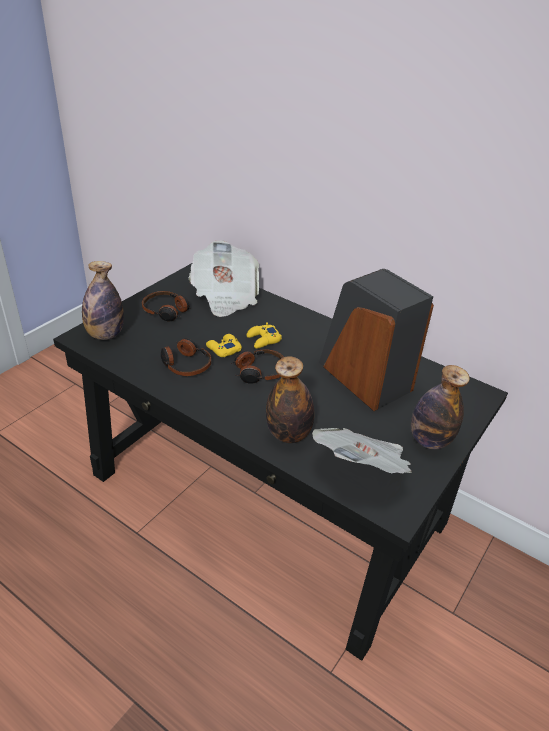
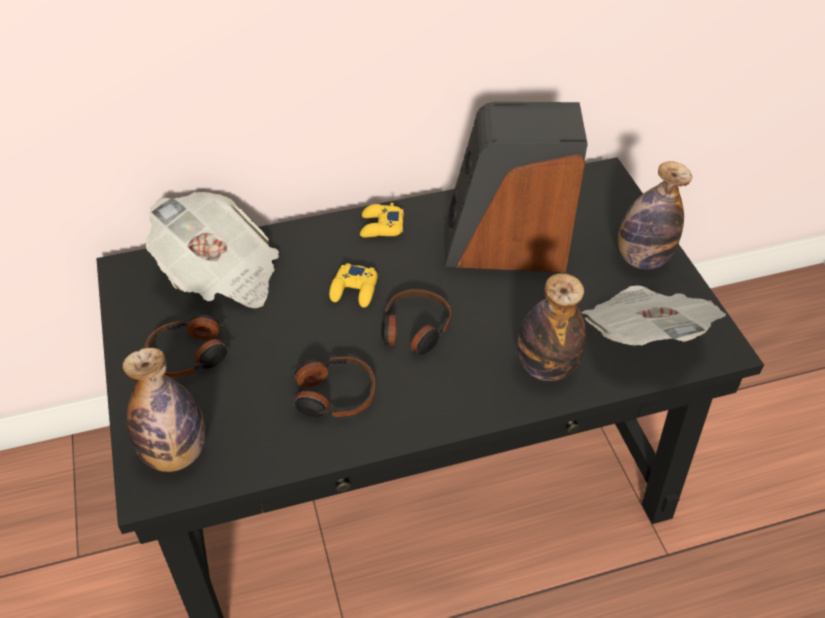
camera: 50 degrees left, 10 degrees up
yellow game controller [206,334,242,357] -> yellow game controller moved to [360,203,404,237]

